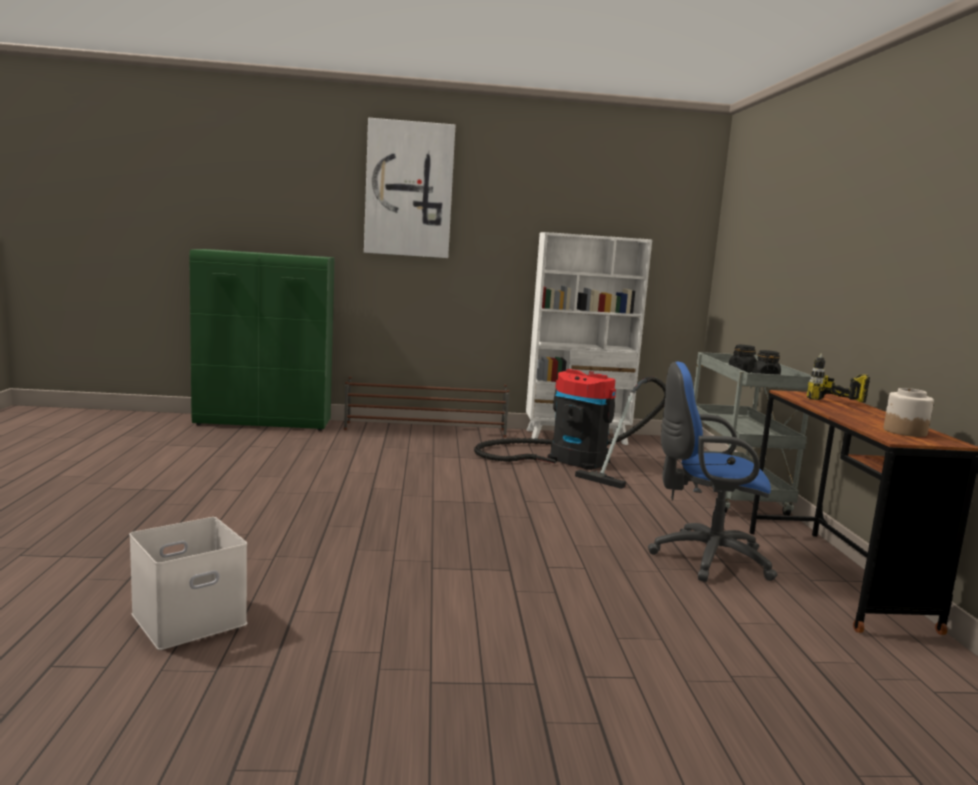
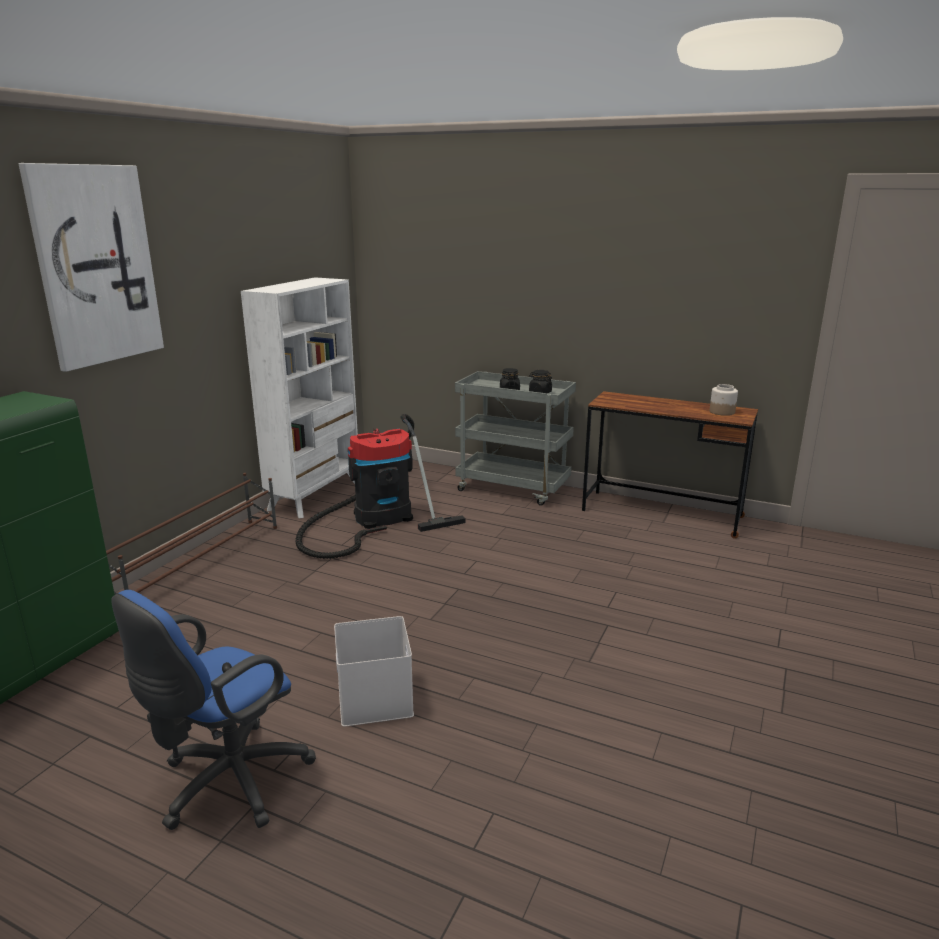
camera: 60 degrees left, 10 degrees up
white storage box [129,517,247,650] -> white storage box moved to [334,616,414,727]
blue office chair [648,362,777,582] -> blue office chair moved to [111,590,316,830]
power drill [807,353,870,403] -> none

